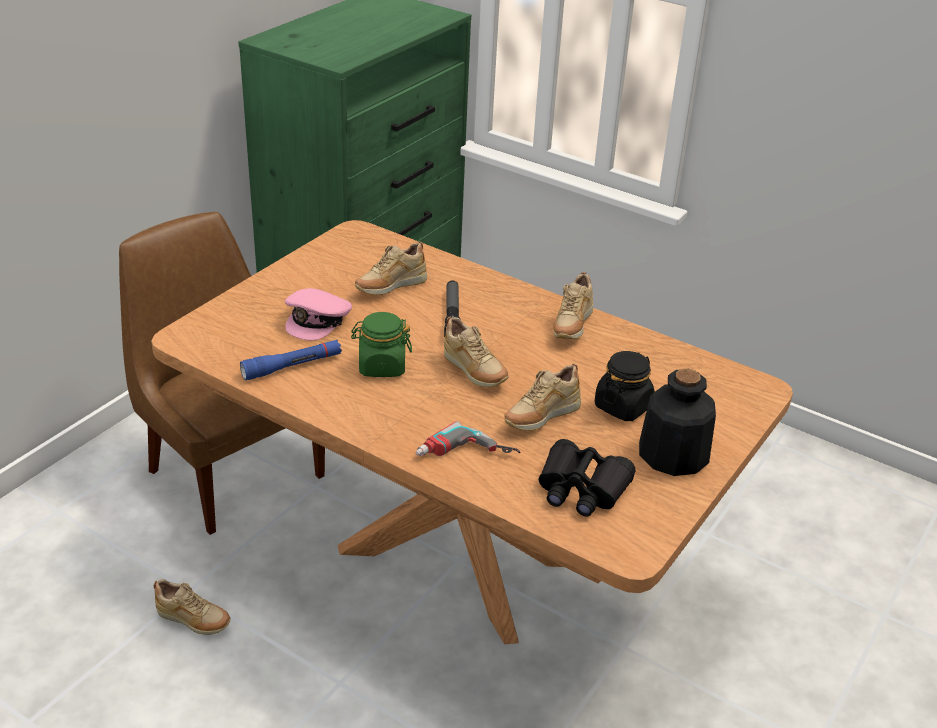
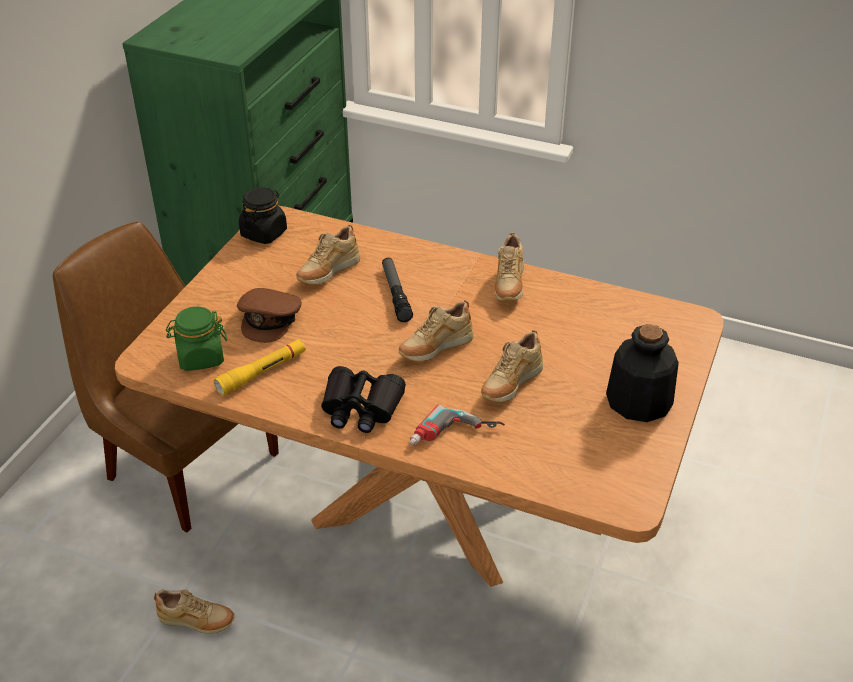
camera: 10 degrees left, 5 degrees up
blue flashlight [240,340,342,380] -> yellow flashlight [214,339,306,396]
pink cap [285,288,352,340] -> brown cap [237,288,302,343]
green jar [351,312,412,377] -> green jar moved to [165,307,227,371]
beige shoe [444,316,509,387] -> beige shoe turned 105 degrees clockwise [398,300,473,362]
black binoculars [539,439,635,516] -> black binoculars moved to [321,366,406,433]
black jar [595,351,655,421] -> black jar moved to [239,188,287,244]

